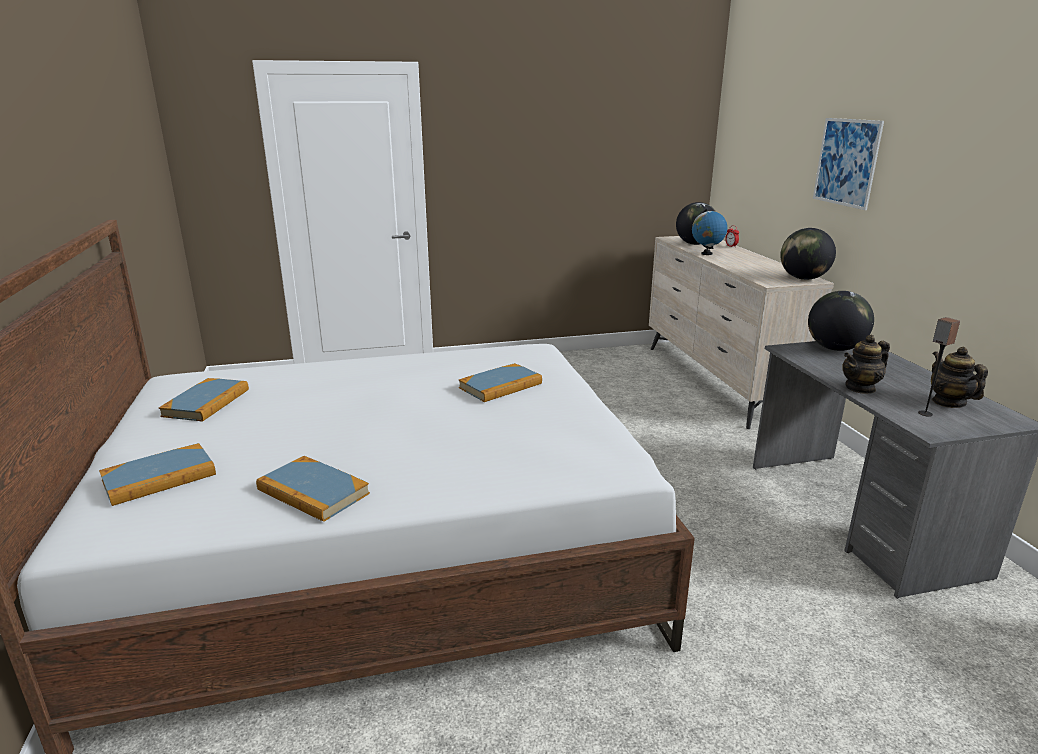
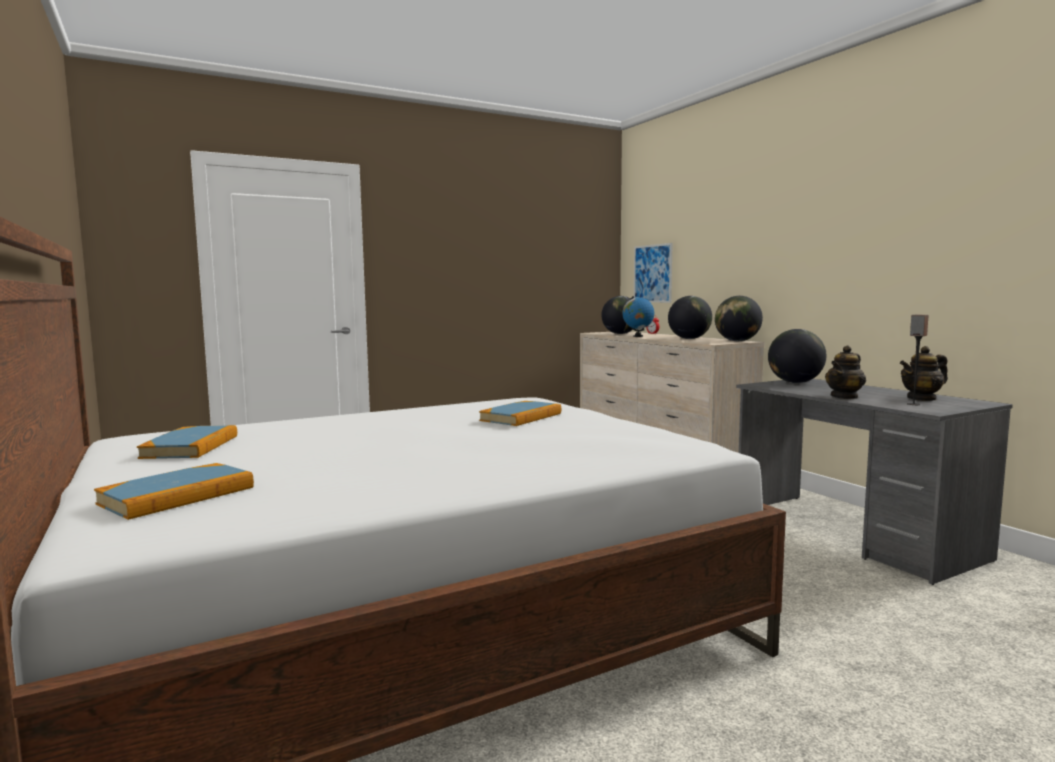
camera: 15 degrees left, 15 degrees down
book [256,456,370,522] -> none
picture [813,118,884,210] -> picture moved to [634,243,673,303]
teapot [931,347,988,408] -> teapot turned 75 degrees counterclockwise [900,346,948,401]
none -> globe [668,296,712,339]

